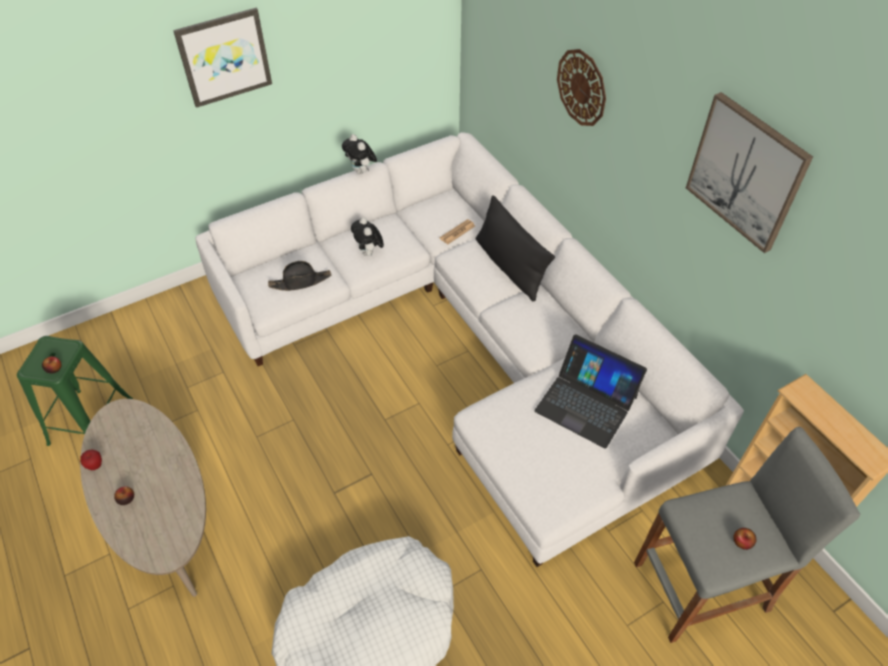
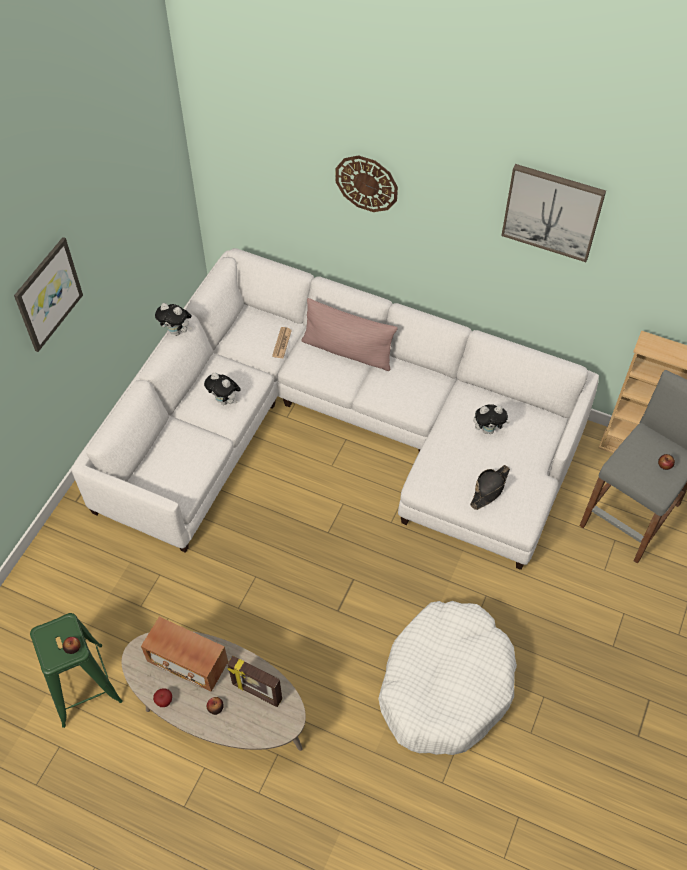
camera: 35 degrees left, 5 degrees up
black hat [268,261,331,291] -> black hat moved to [470,465,510,510]
black pillow [476,195,555,301] -> pink pillow [302,298,398,371]
laptop [535,334,647,449] -> plush toy [474,404,510,434]
none -> radio [141,617,228,692]
none -> picture frame [227,656,282,707]

